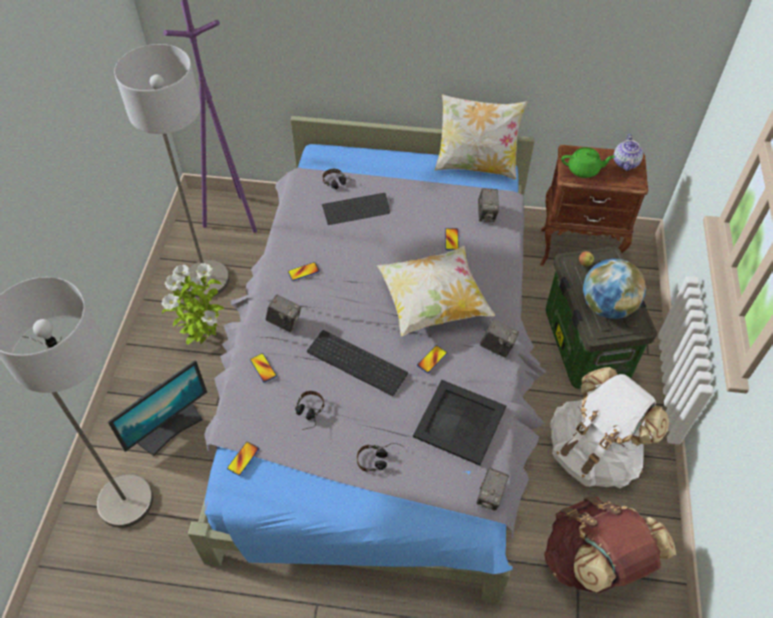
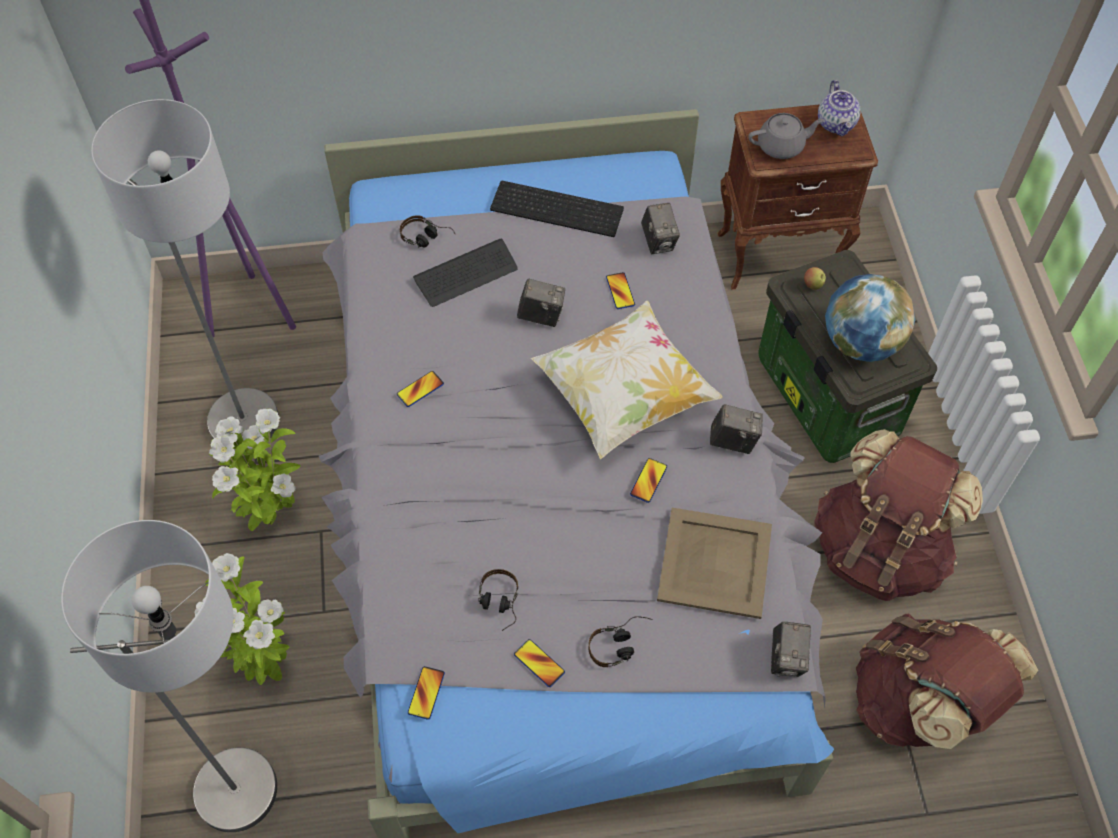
camera: 15 degrees left, 5 degrees up
monitor [108,360,207,456] -> potted plant [195,553,289,685]
phone [250,353,277,383] -> phone moved to [514,639,565,687]
camera [266,294,301,332] -> camera moved to [517,279,565,327]
keyboard [307,330,408,396] -> keyboard moved to [490,181,624,237]
black tray [413,380,506,466] -> beige tray [657,508,772,619]
pillow [435,94,527,180] -> none
white backpack [550,367,669,488] -> brown backpack [814,429,983,601]
green teapot [562,147,616,178] -> grey teapot [748,113,825,159]

